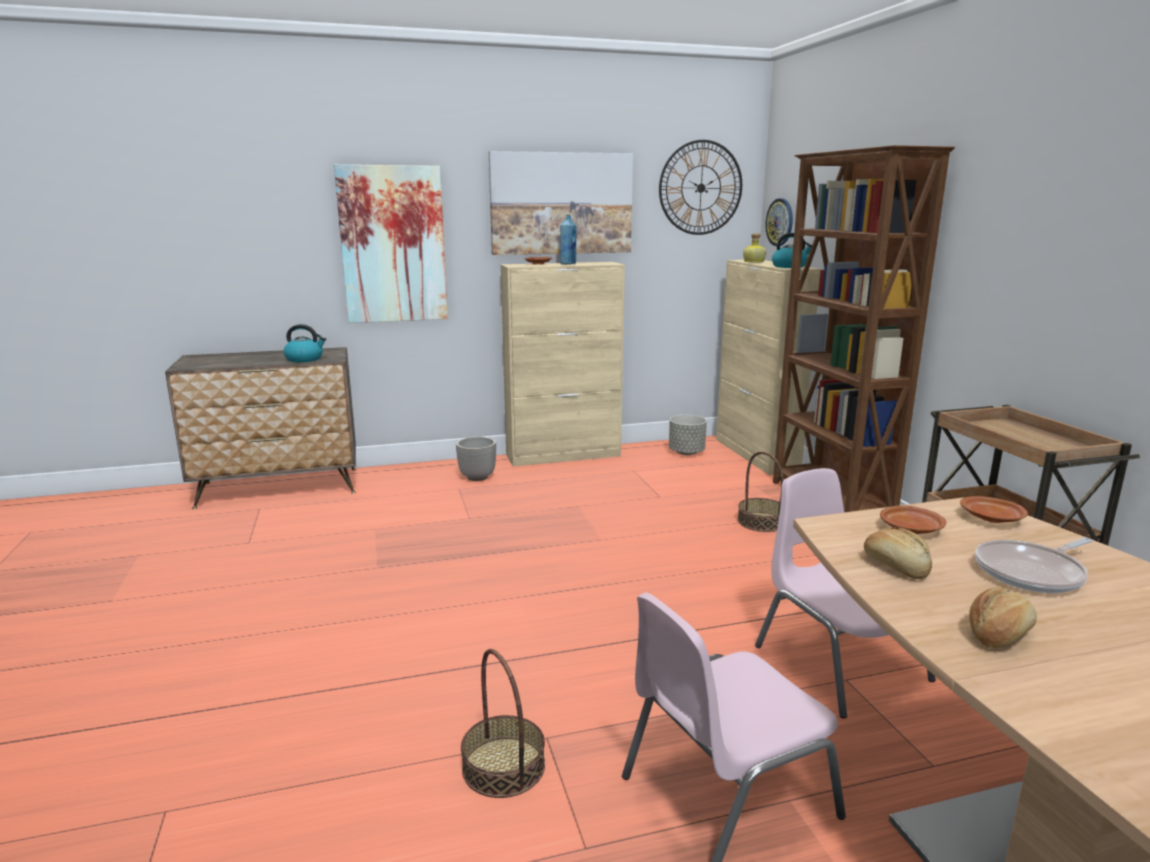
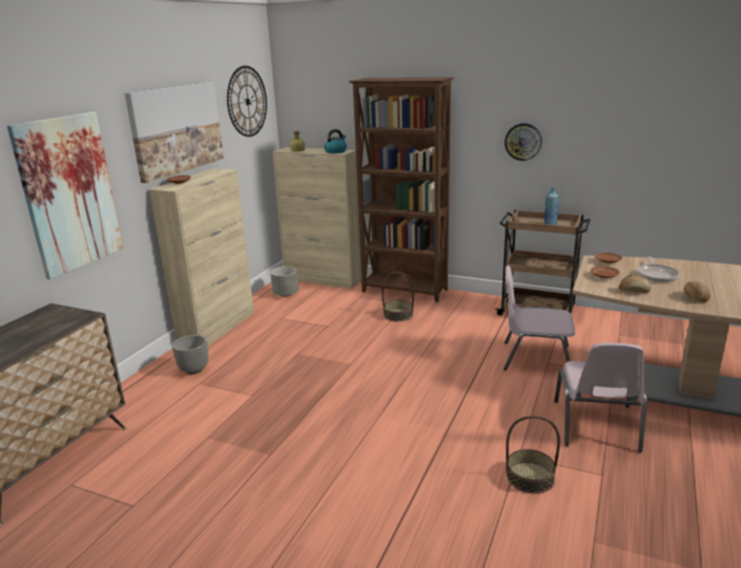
camera: 50 degrees left, 5 degrees up
kettle [284,324,326,362] -> none
blue bottle [560,215,576,264] -> blue bottle moved to [544,188,559,225]
wall clock [765,198,793,246] -> wall clock moved to [504,123,542,161]

